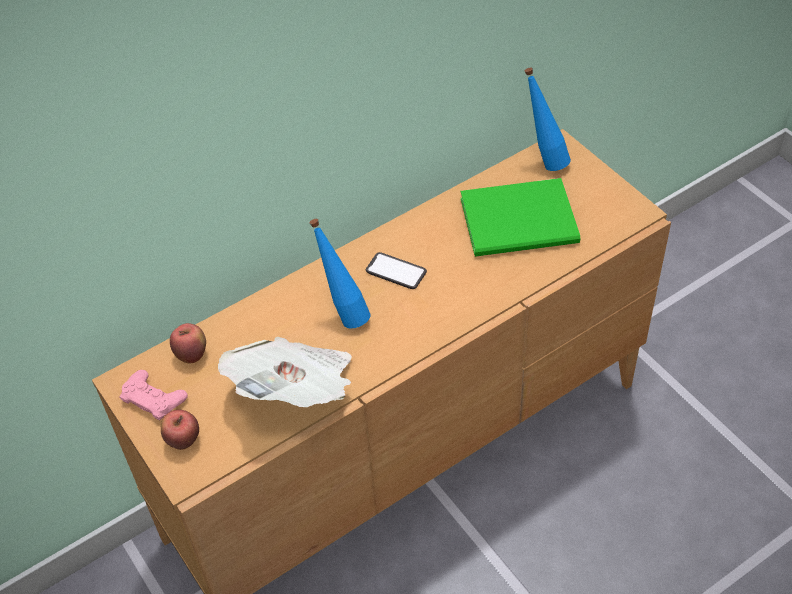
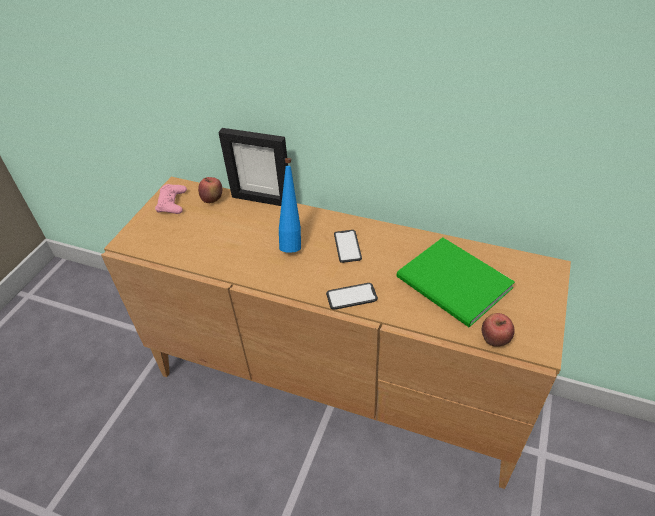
camera: 55 degrees right, 5 degrees down
apple [161,410,199,450] -> apple moved to [482,313,514,347]
newspaper [218,337,352,407] -> none
blue bottle [525,68,571,171] -> none
none -> picture frame [218,128,288,206]
none -> phone [326,283,378,310]

